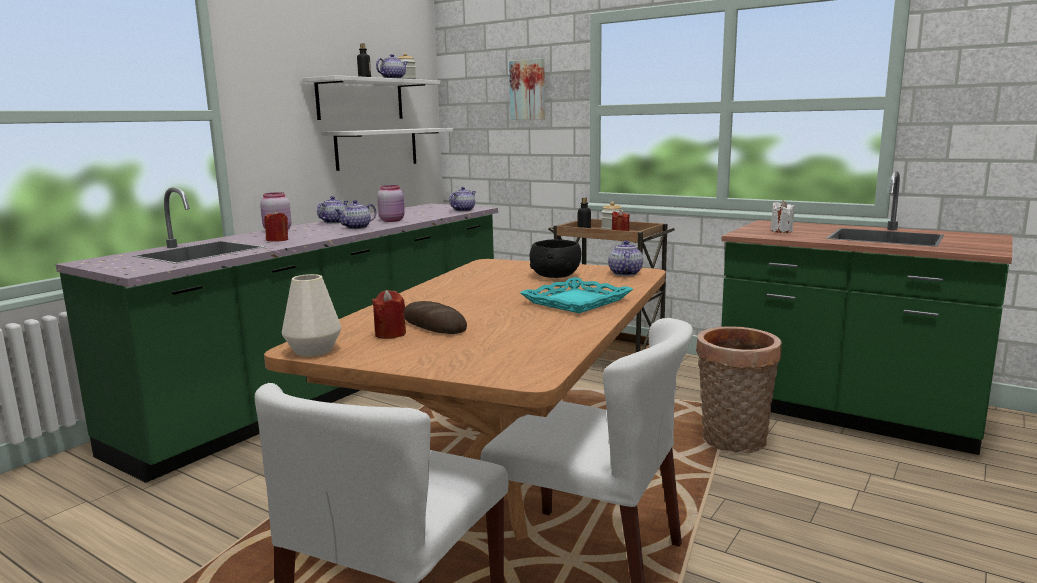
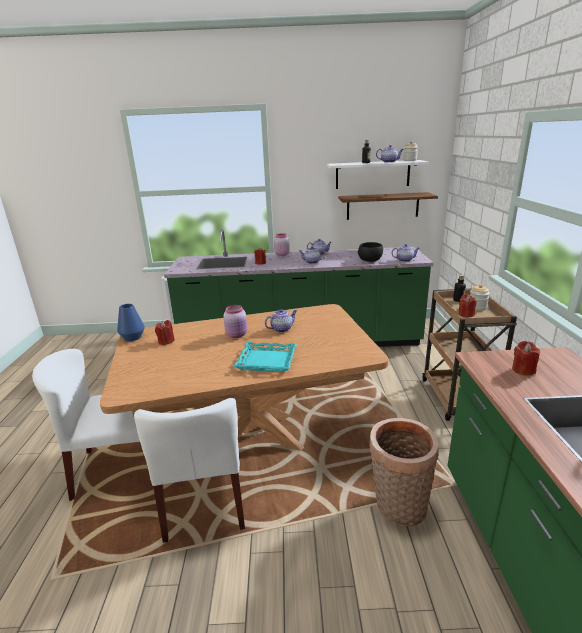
camera: 55 degrees right, 10 degrees up
white vase [282,274,341,357] -> blue vase [117,304,145,341]
white shelf [322,128,453,171] -> brown shelf [338,192,438,220]
pink jar [377,185,405,222] -> pink jar moved to [223,305,247,338]
bread [404,301,467,334] -> none
picture [509,58,545,120] -> none
black bowl [530,239,581,278] -> black bowl moved to [358,242,383,262]
teapot [608,240,643,276] -> teapot moved to [265,309,297,332]
white candle [771,200,794,233] -> red candle [512,341,540,375]

